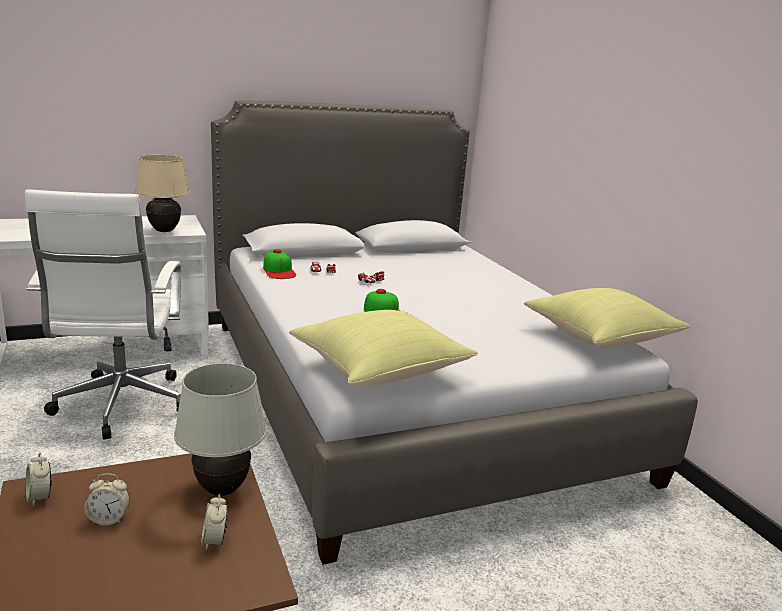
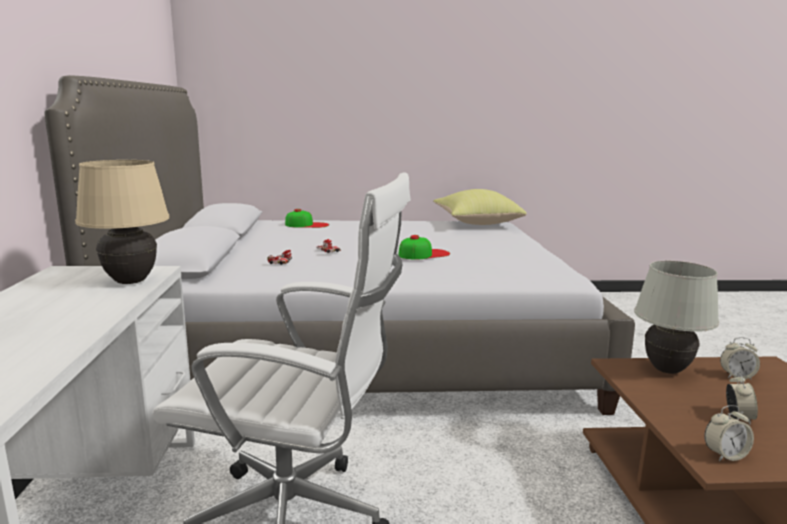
camera: 70 degrees left, 5 degrees down
cap [263,249,296,279] -> cap moved to [285,209,329,228]
yellow pillow [289,310,478,386] -> none

